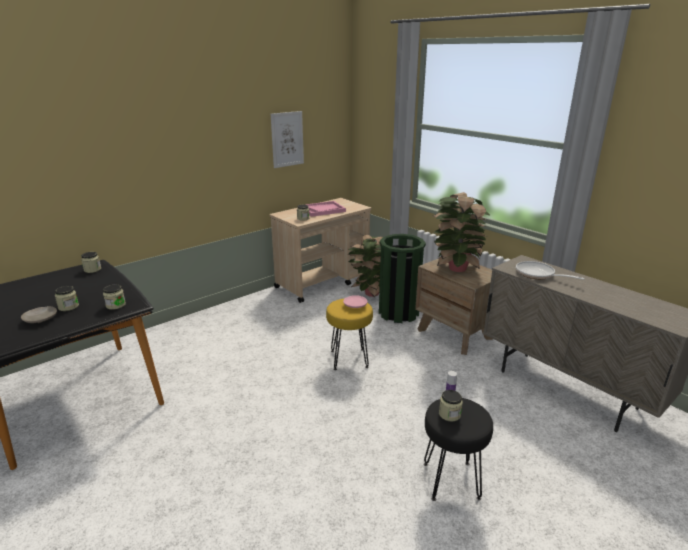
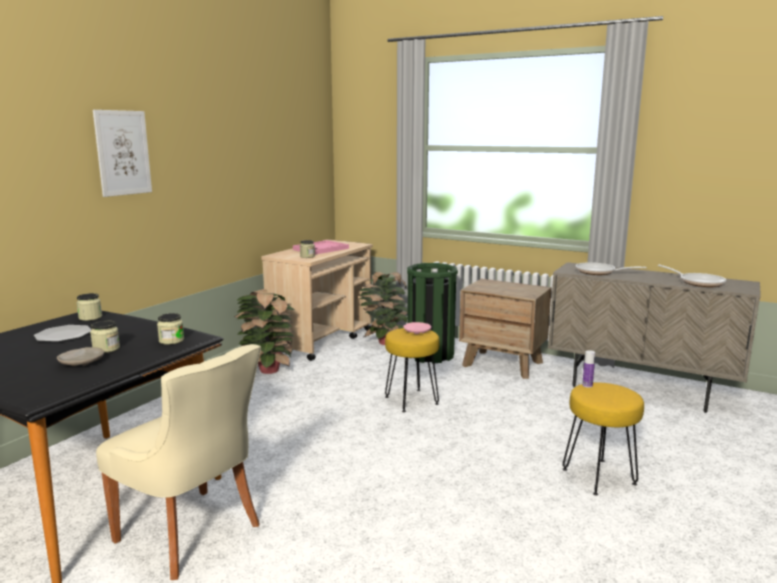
camera: 20 degrees left, 10 degrees down
picture [271,111,304,168] -> picture moved to [93,110,152,197]
black stool [424,398,493,501] -> yellow stool [563,382,644,496]
potted plant [433,192,491,272] -> potted plant moved to [234,289,294,374]
jar [439,390,463,422] -> none
none -> plate [34,325,92,342]
none -> beige chair [96,344,261,580]
none -> frying pan [658,265,726,287]

